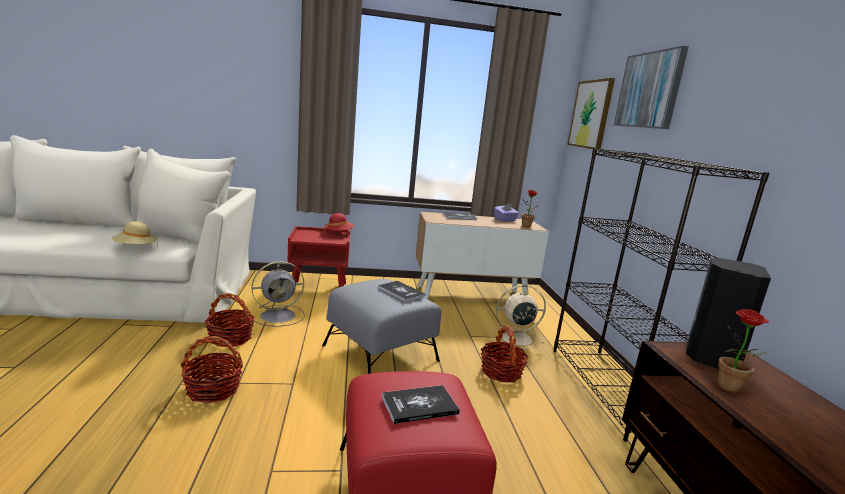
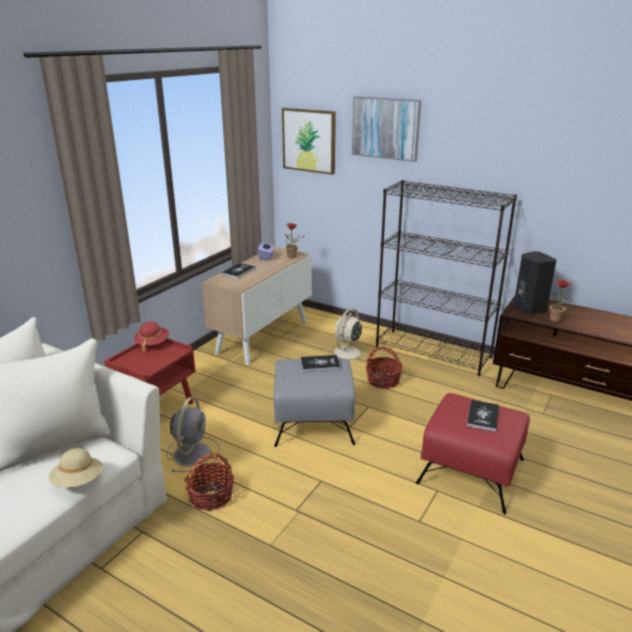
camera: 50 degrees left, 10 degrees up
basket [180,336,243,403] -> none

